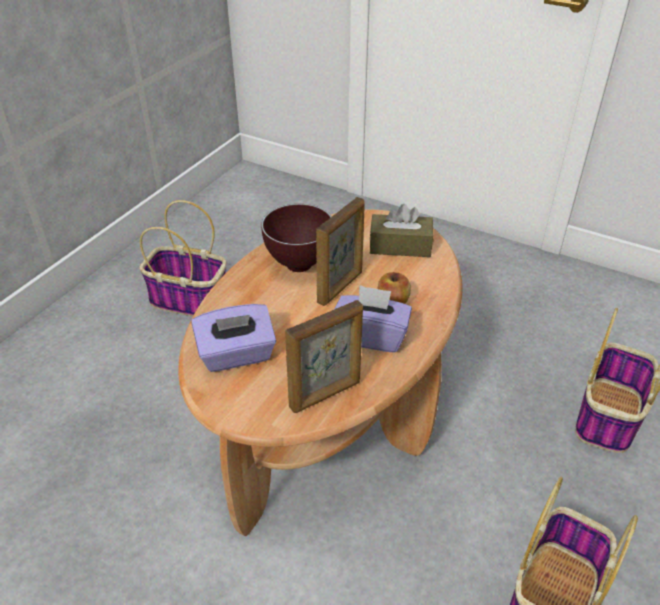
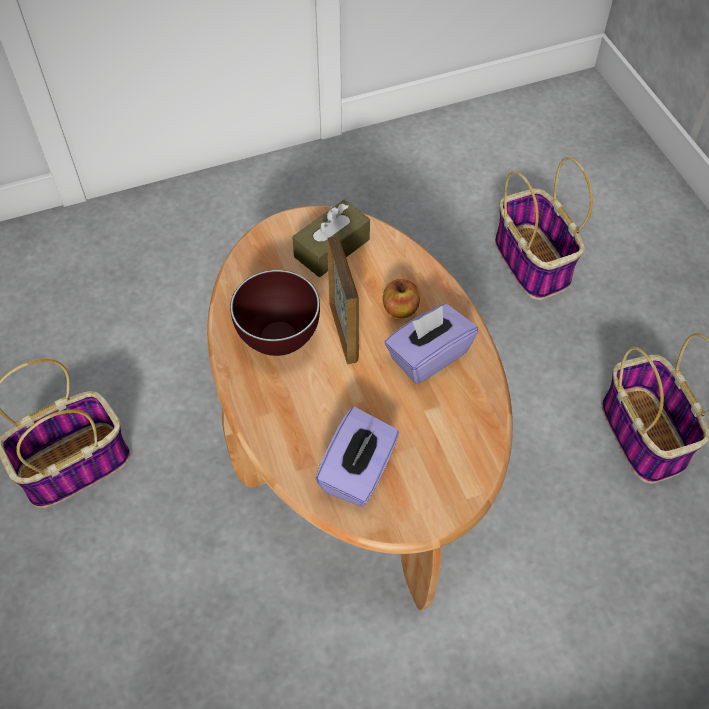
camera: 50 degrees left, 15 degrees up
picture frame [285,300,363,413] -> none

